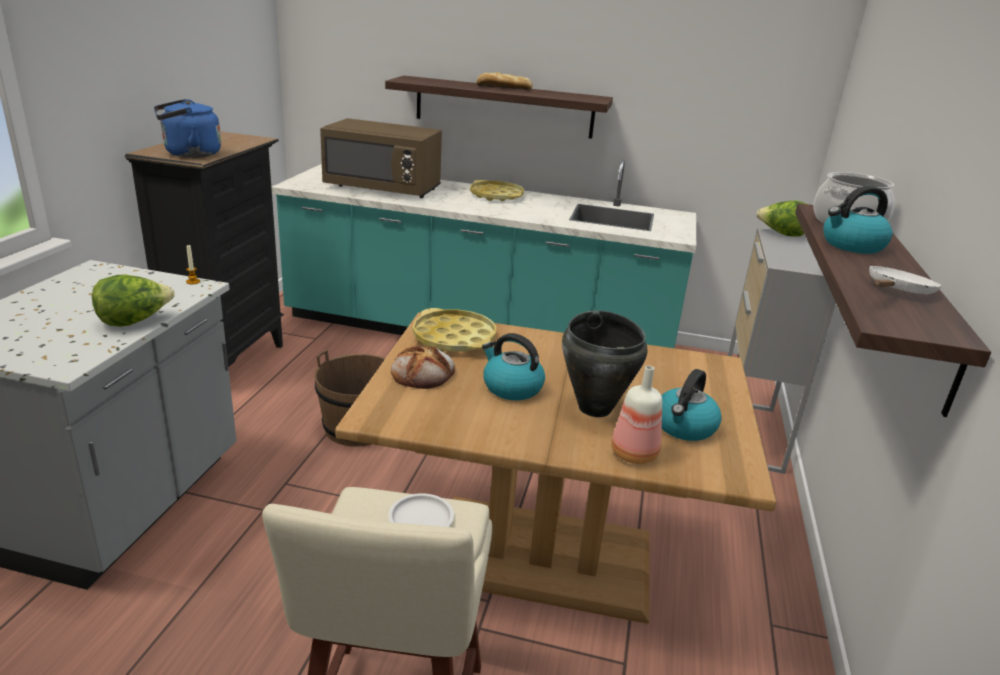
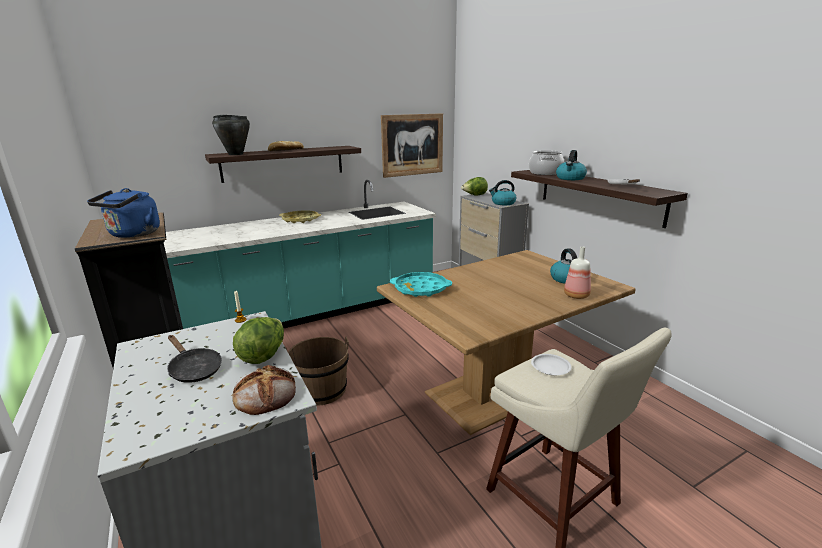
camera: 40 degrees left, 5 degrees down
brown microwave [320,118,442,198] -> none
bread [391,345,455,389] -> bread moved to [233,365,296,415]
yellow tray [413,308,496,352] -> turquoise tray [390,272,452,297]
kettle [482,333,545,400] -> kettle moved to [489,180,517,205]
black cooking pot [562,310,648,417] -> black cooking pot moved to [212,115,250,155]
none -> black frying pan [167,335,222,383]
none -> picture [381,113,443,178]

